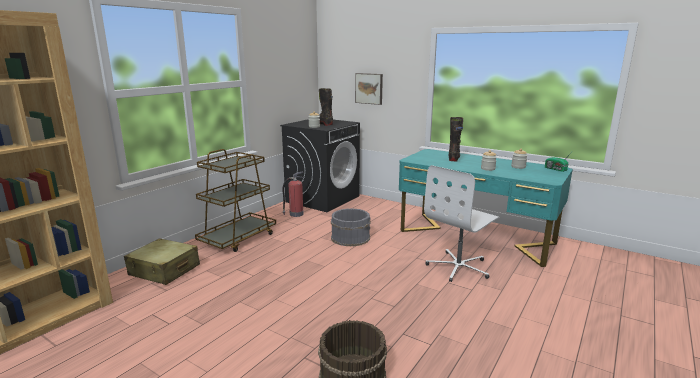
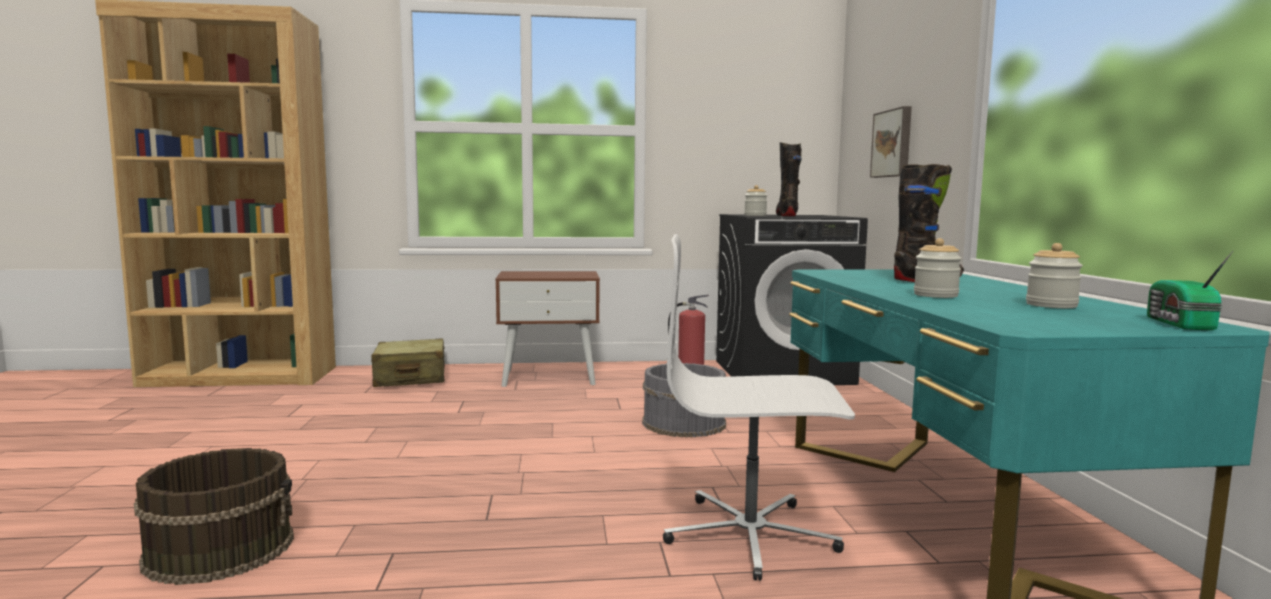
camera: 50 degrees right, 10 degrees down
brown cart [195,149,276,252] -> brown nightstand [495,271,600,387]

